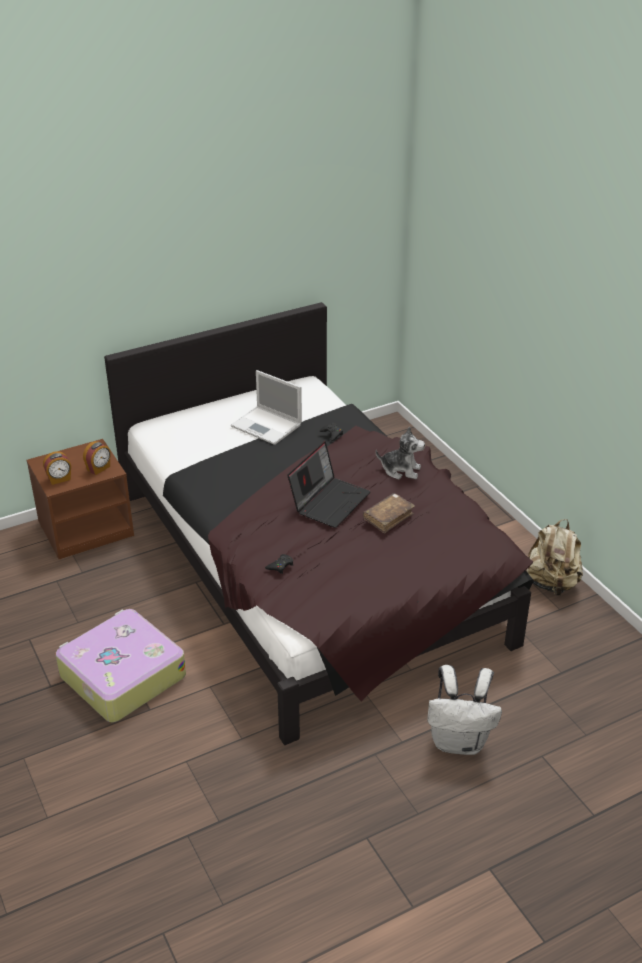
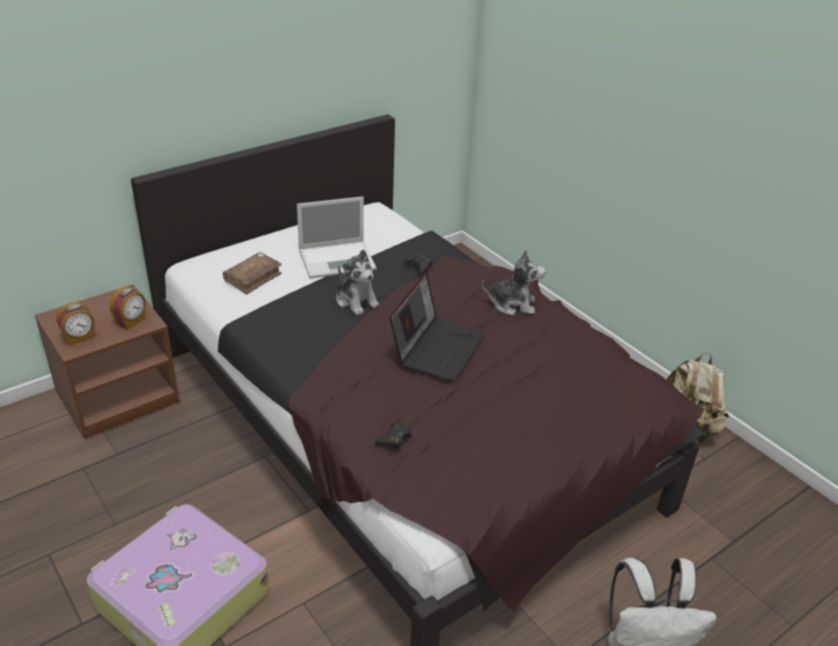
camera: 10 degrees left, 0 degrees up
laptop [231,370,302,445] -> laptop turned 45 degrees counterclockwise [297,196,377,279]
brown book [363,493,415,534] -> brown book moved to [223,252,282,294]
none -> plush toy [336,249,379,315]

